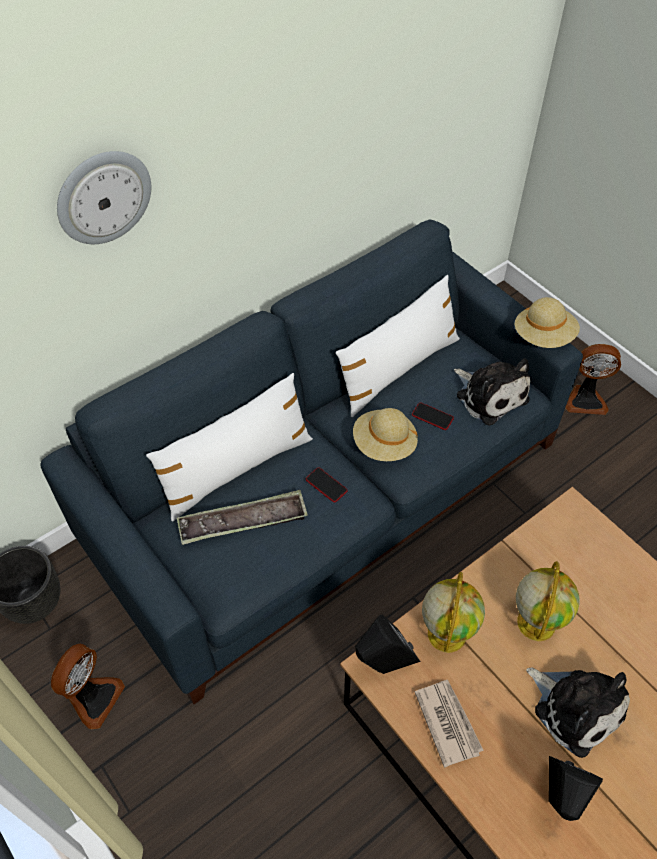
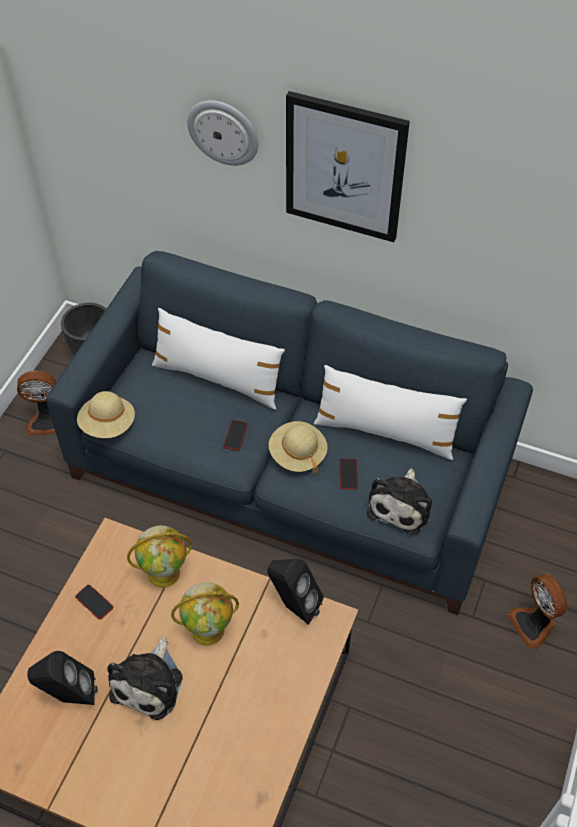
camera: 60 degrees right, 0 degrees up
tray [177,490,308,545] -> none
black speaker [355,615,420,674] -> black speaker moved to [267,559,324,625]
newspaper [415,680,484,768] -> phone [75,585,113,619]
beige hat [515,297,580,348] -> beige hat moved to [77,391,135,438]
none -> picture [286,91,410,242]

